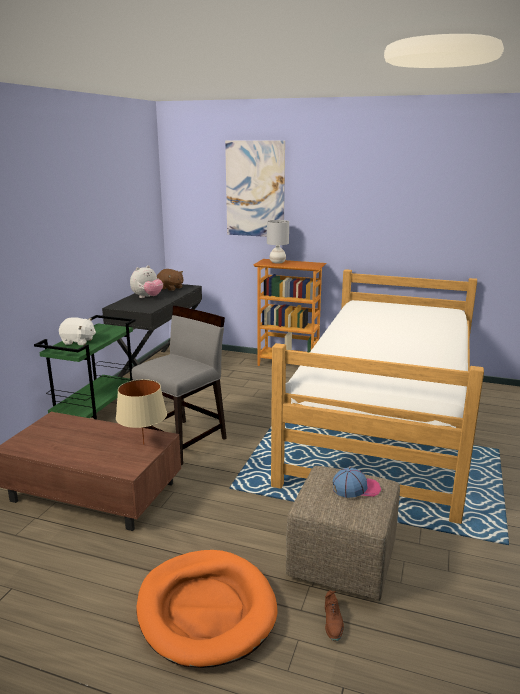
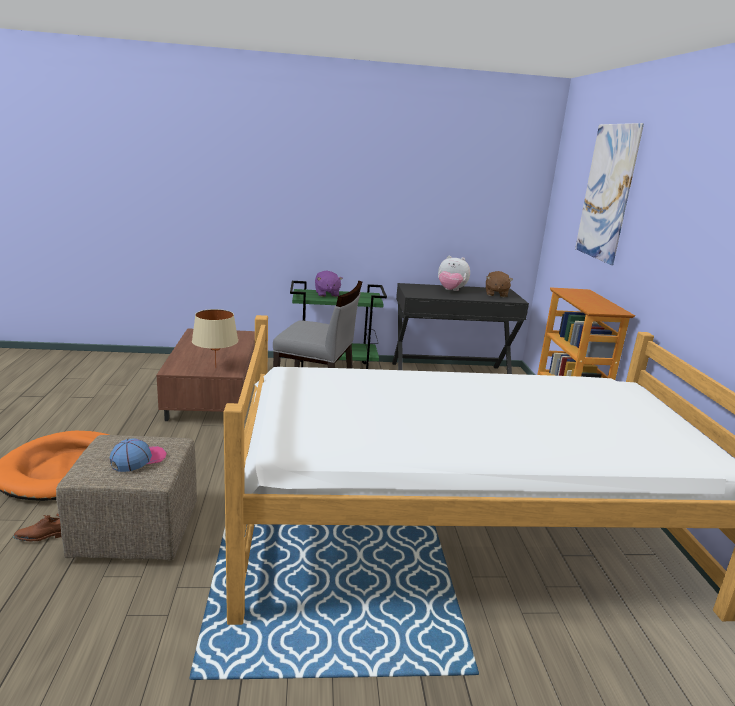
camera: 65 degrees right, 0 degrees up
white plush toy [59,317,96,345] -> purple plush toy [315,271,343,297]
grey table lamp [267,220,289,264] -> none
cap [333,468,381,498] -> cap turned 105 degrees counterclockwise [110,439,167,472]

